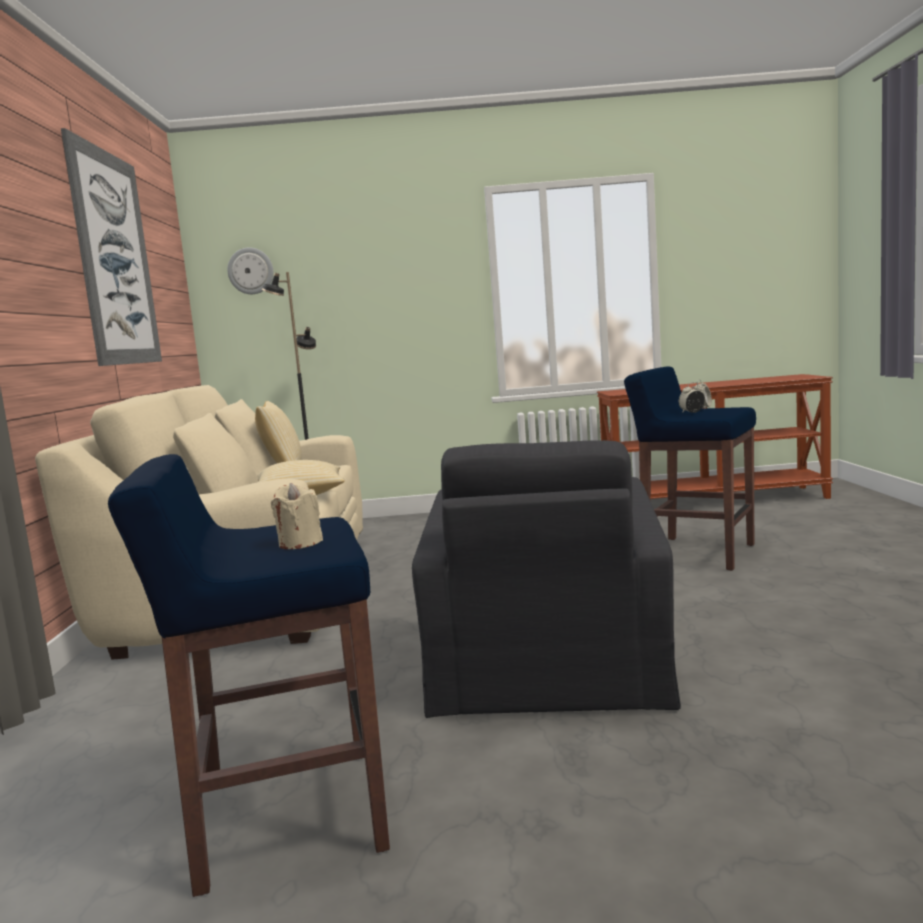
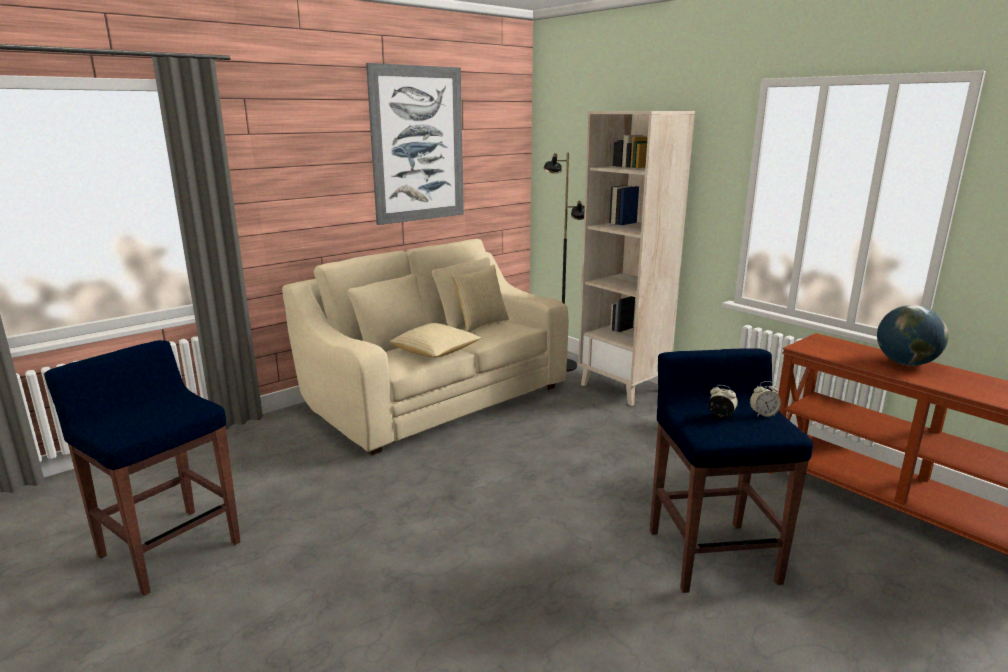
camera: 50 degrees right, 10 degrees up
wall clock [227,248,273,294] -> none
beige candle [271,483,323,549] -> none
black armchair [412,440,681,718] -> none
none -> beige bookcase [578,111,695,406]
none -> globe [877,305,949,366]

